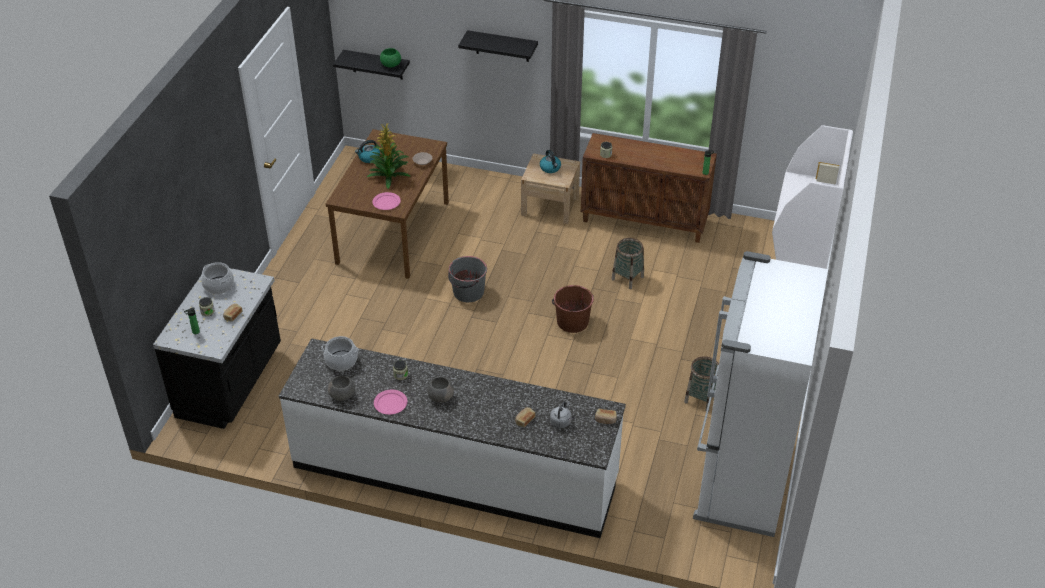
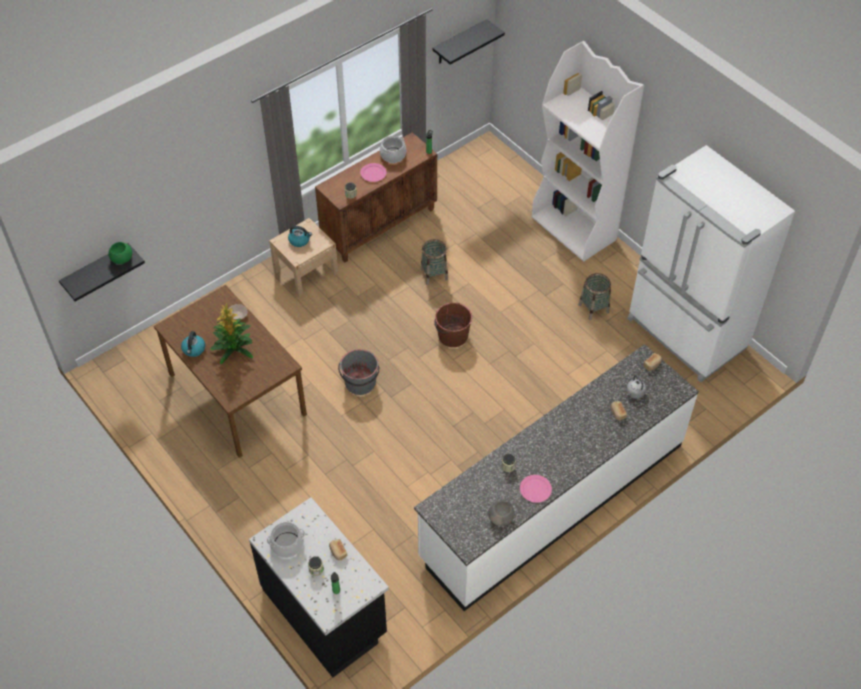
camera: 55 degrees left, 10 degrees up
cooking pot [321,336,359,371] -> cooking pot moved to [380,136,406,163]
pink plate [372,192,401,210] -> pink plate moved to [360,163,387,182]
grey bowl [427,377,454,402] -> none
black shelf [458,30,538,62] -> black shelf moved to [432,19,505,65]

